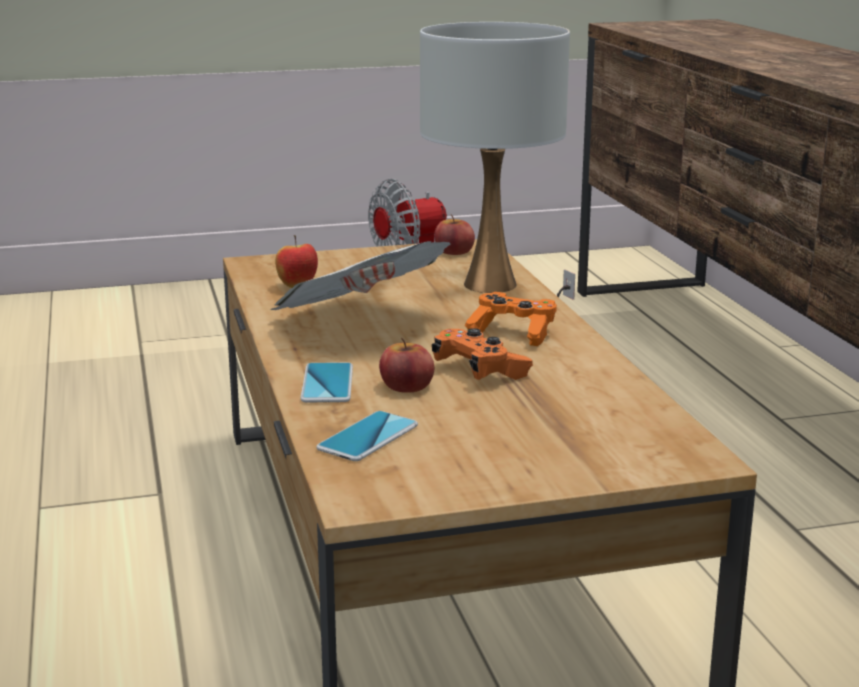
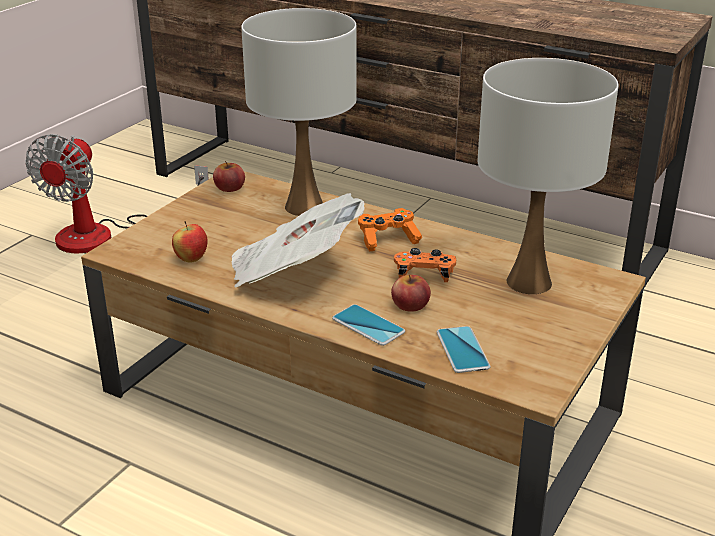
camera: 45 degrees left, 10 degrees up
none -> white table lamp [478,58,619,294]

